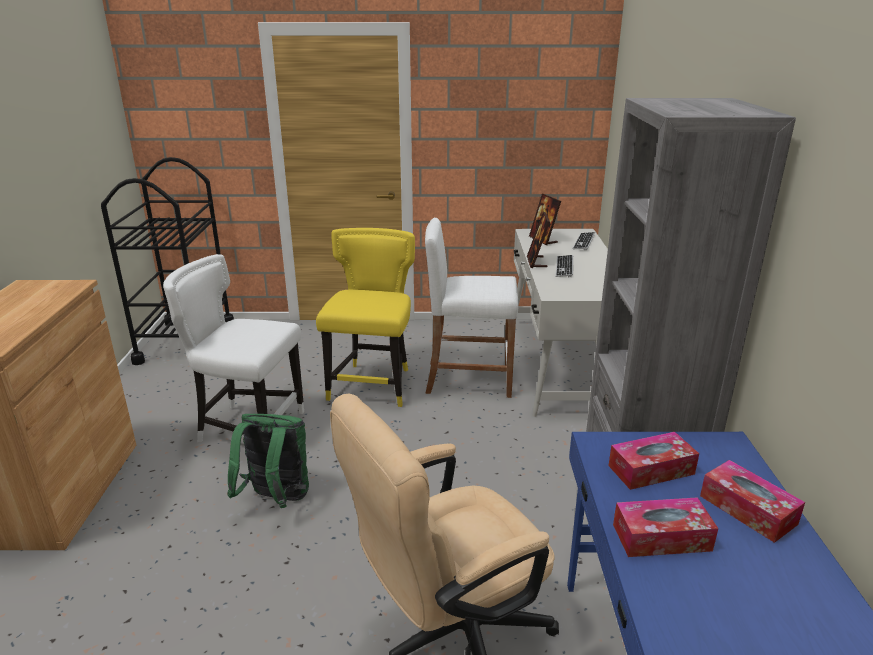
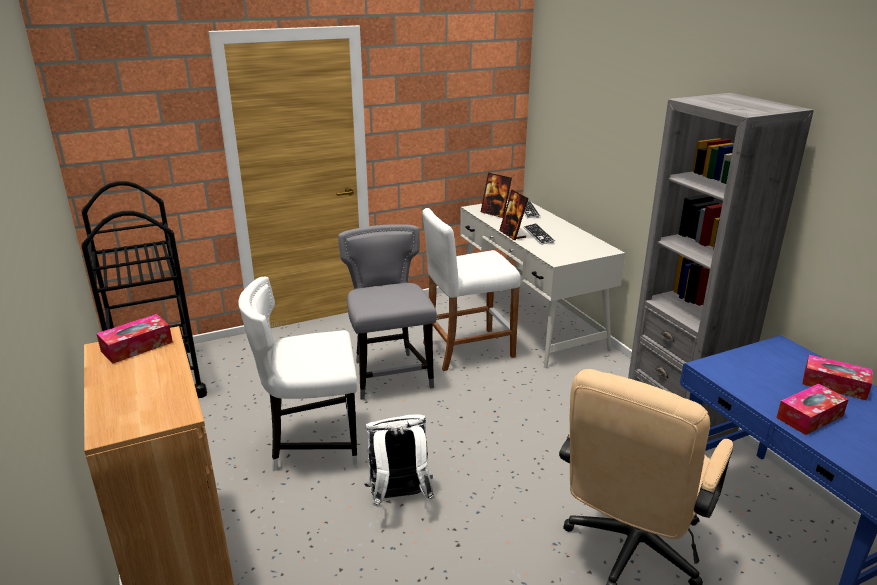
camera: 25 degrees left, 0 degrees up
green backpack [227,414,309,508] -> white backpack [365,414,434,507]
yellow chair [316,228,415,407] -> grey chair [338,224,437,400]
tissue box [608,432,699,490] -> tissue box moved to [96,314,173,364]

